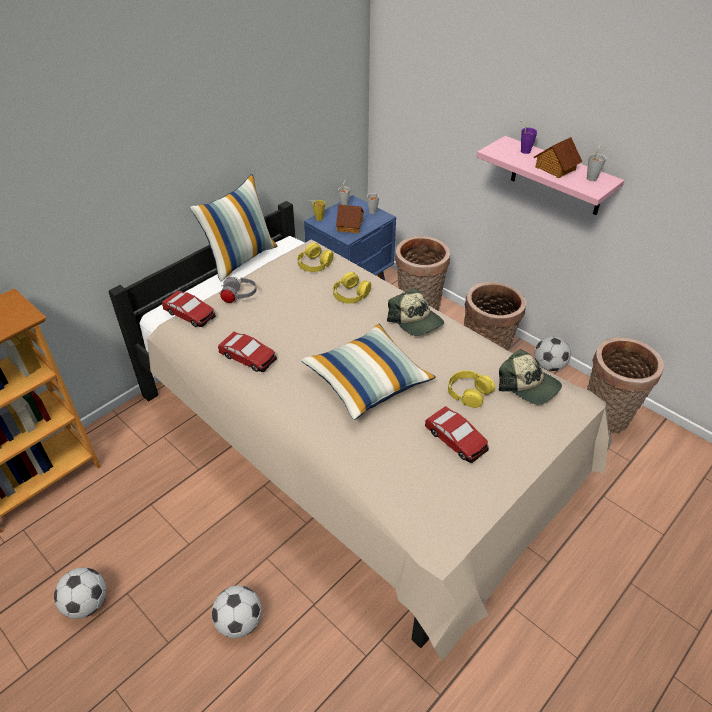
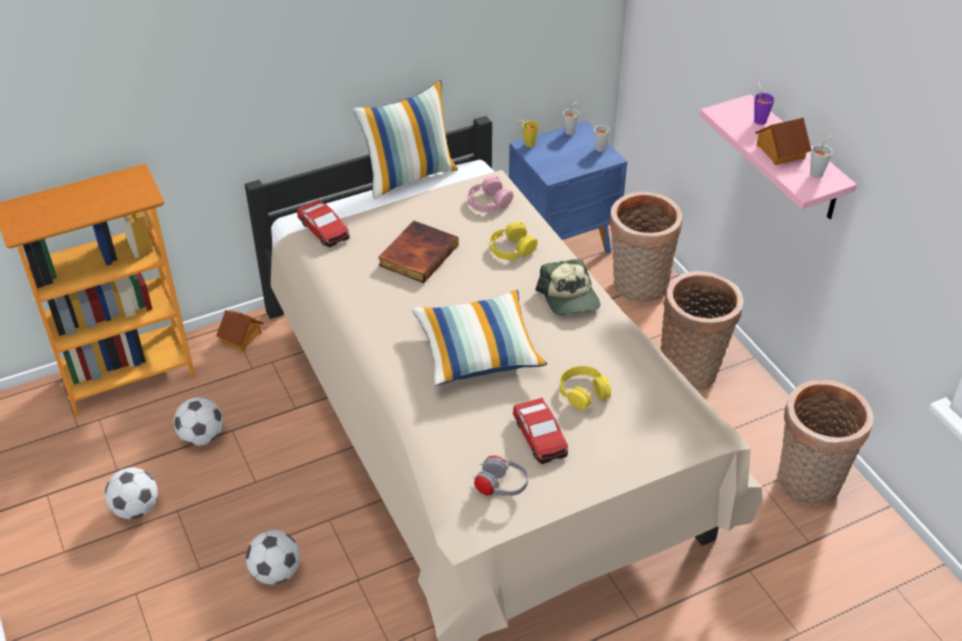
camera: 20 degrees right, 0 degrees up
toy car [218,331,277,372] -> none
grey headphones [219,277,257,303] -> grey headphones moved to [473,456,528,496]
yellow headphones [297,243,334,272] -> pink headphones [468,176,514,212]
toy house [336,204,364,233] -> toy house moved to [216,310,264,351]
cap [499,349,562,404] -> none
football [534,336,571,371] -> football moved to [174,397,223,446]
none -> book [378,221,459,283]

